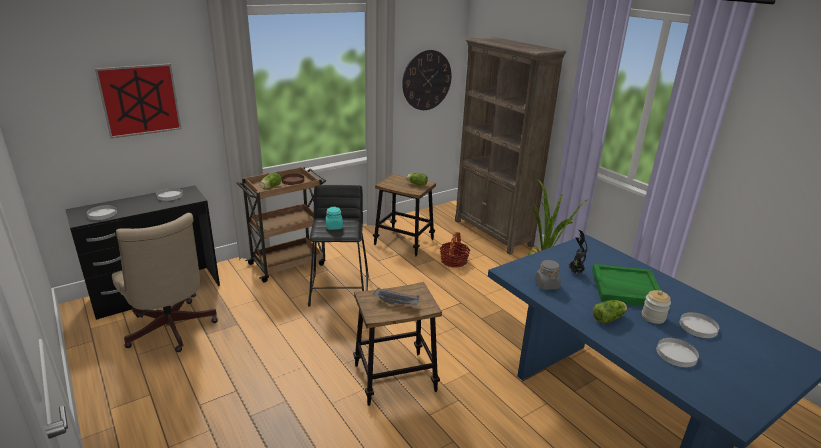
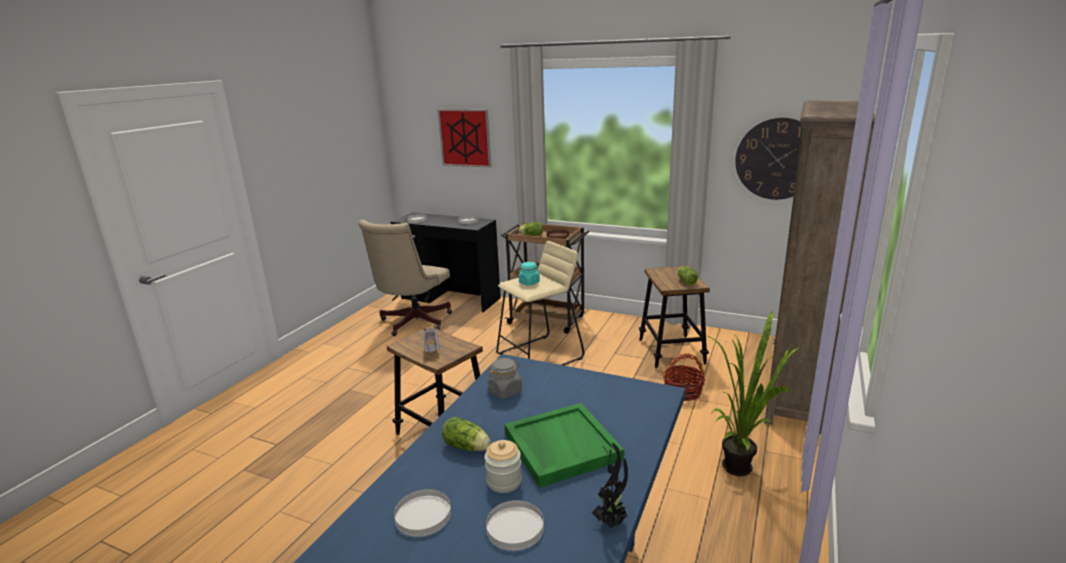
camera: 60 degrees right, 5 degrees down
black stool [308,185,369,307] -> beige stool [496,241,585,365]
potted plant [568,230,587,273] -> potted plant moved to [592,442,628,528]

